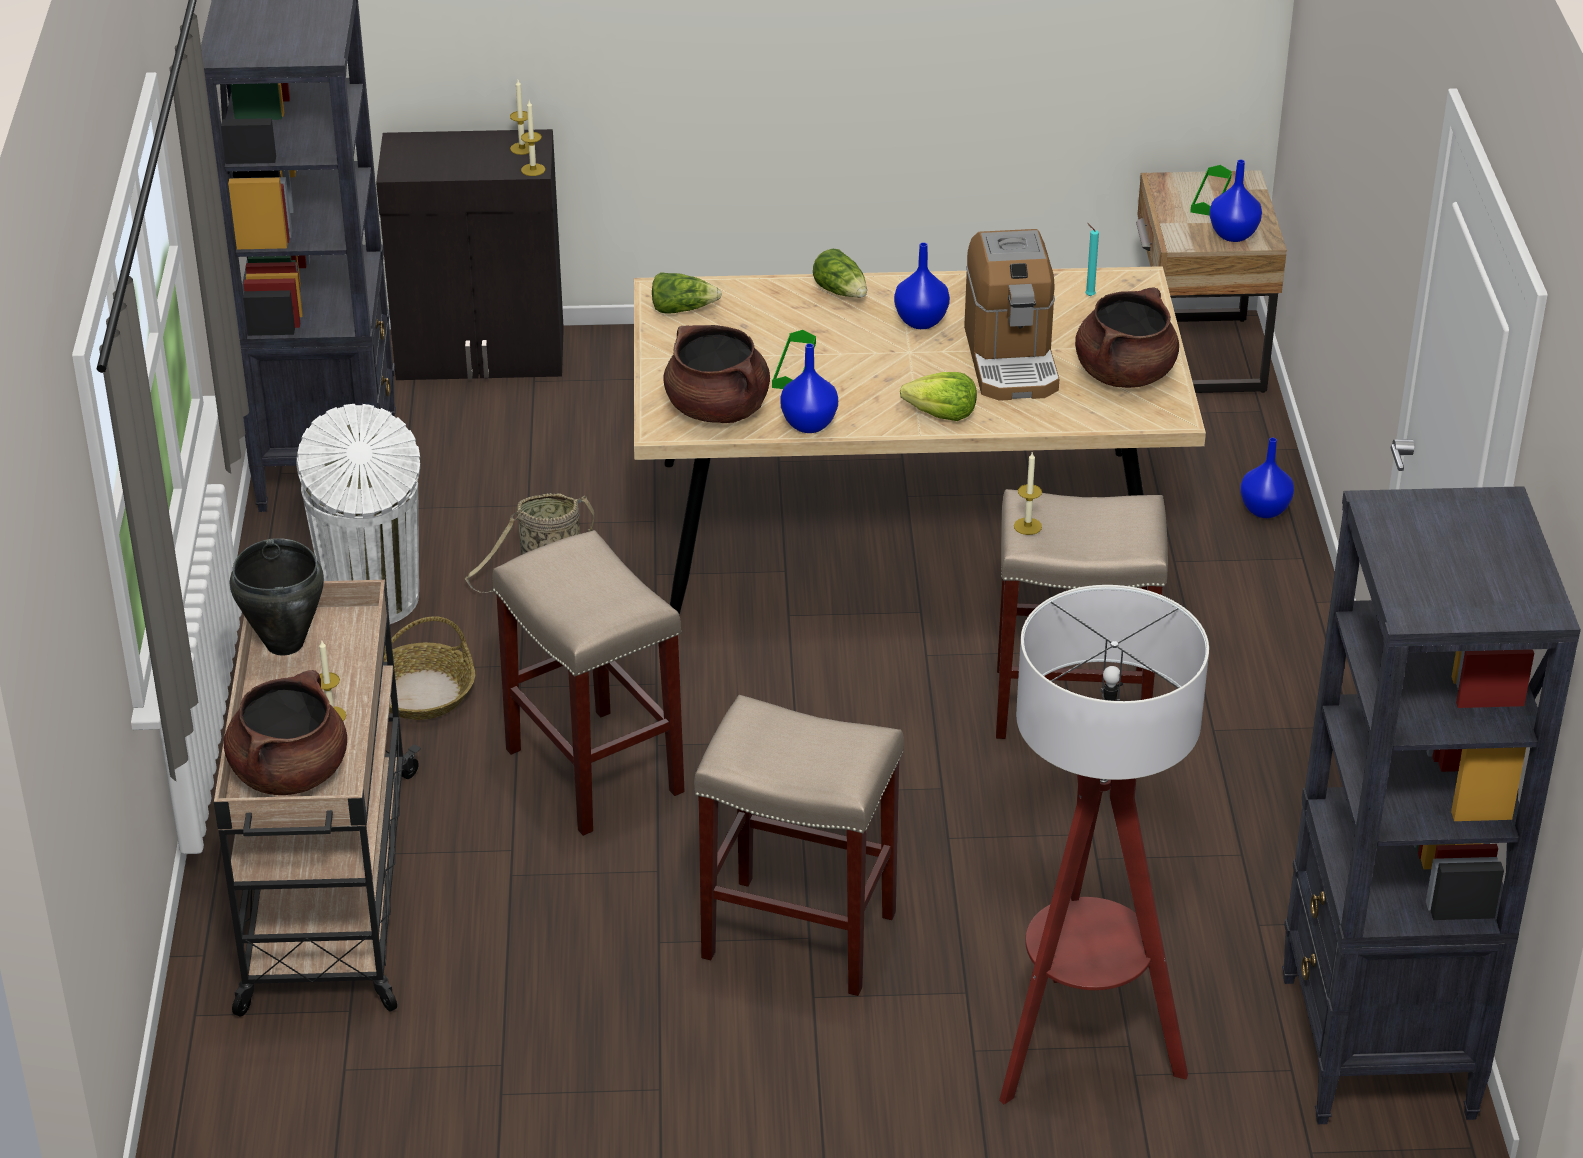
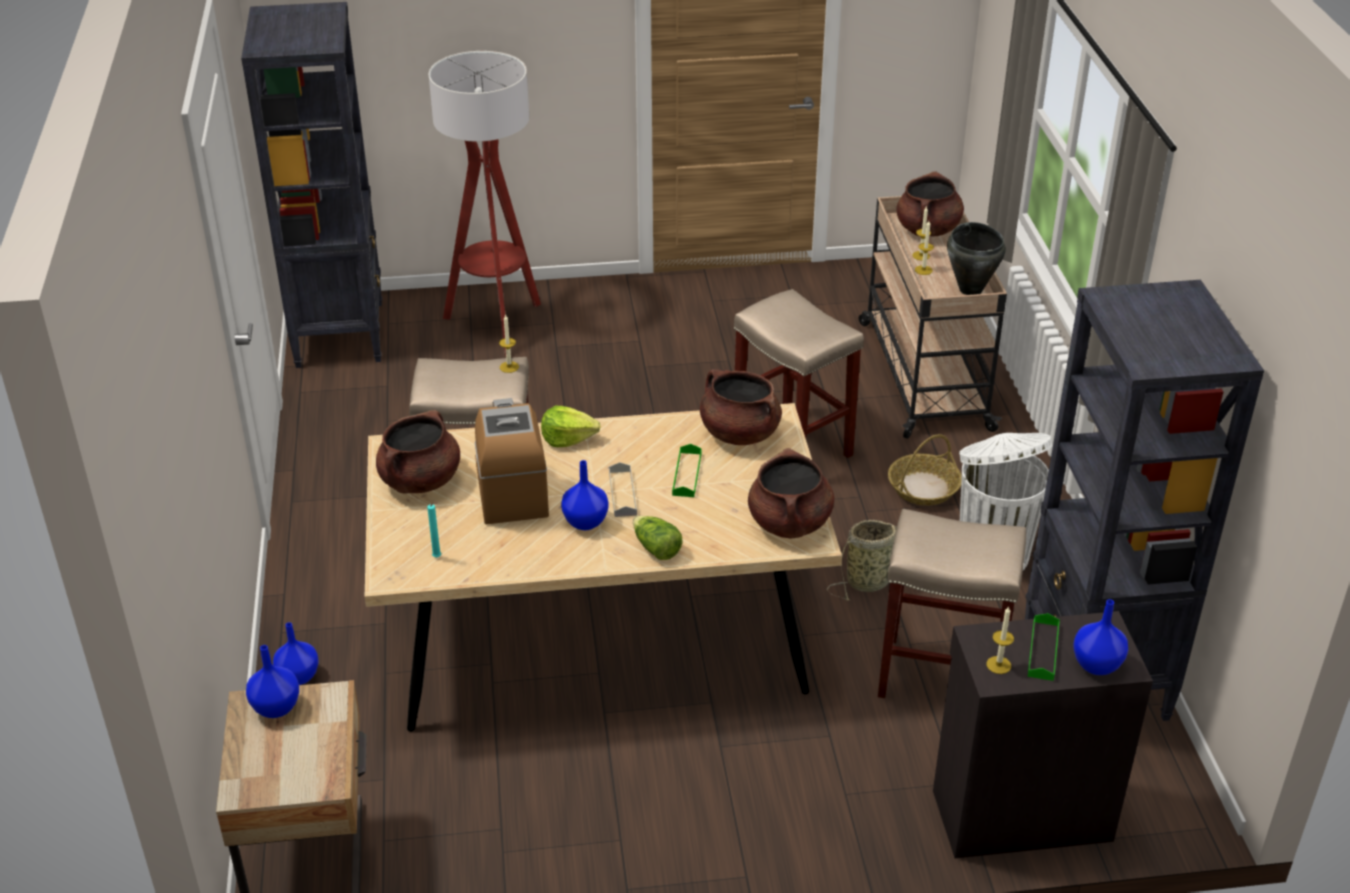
camera: 175 degrees right, 0 degrees up
candle [521,101,545,176] -> candle moved to [915,221,934,275]
lettuce [652,272,722,314] -> brown cooking pot [748,448,834,539]
beige stool [694,695,904,996] -> beige stool moved to [878,509,1026,698]
blue vase [780,343,838,433] -> blue vase moved to [1073,599,1128,675]
green tray [1190,165,1232,215] -> green tray moved to [1028,613,1060,681]
none -> grey tray [609,462,637,517]

